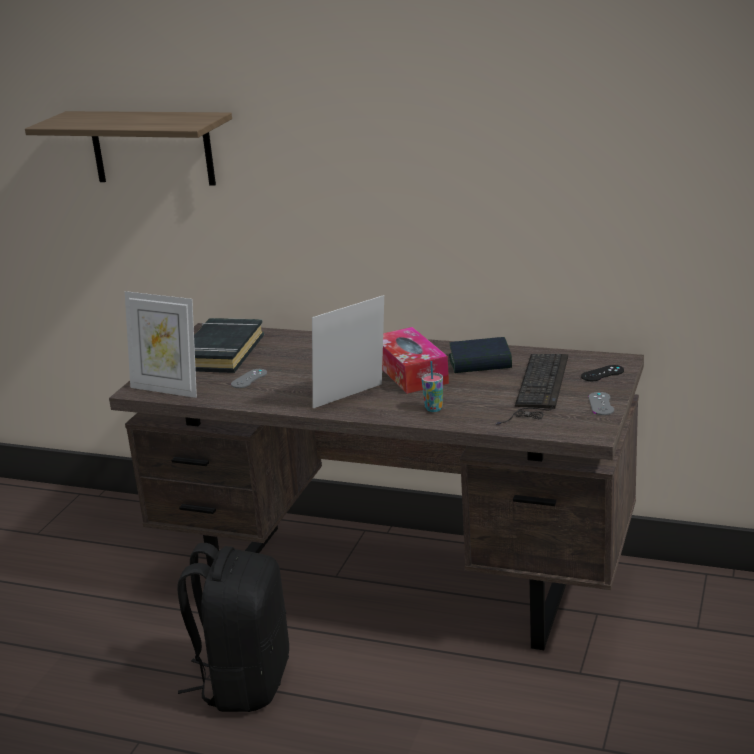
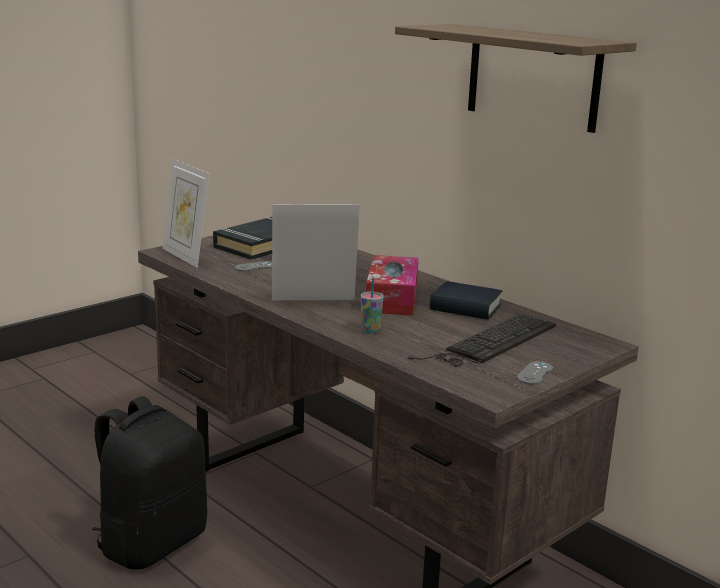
camera: 25 degrees right, 5 degrees down
shelf [25,111,232,186] -> shelf moved to [395,24,637,133]
black game controller [581,365,624,381] -> none

